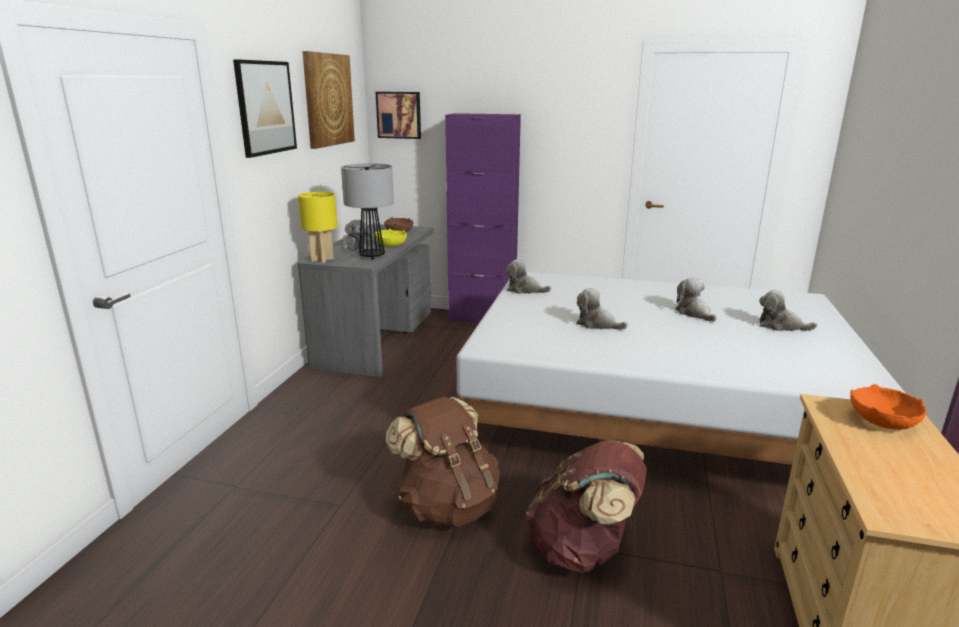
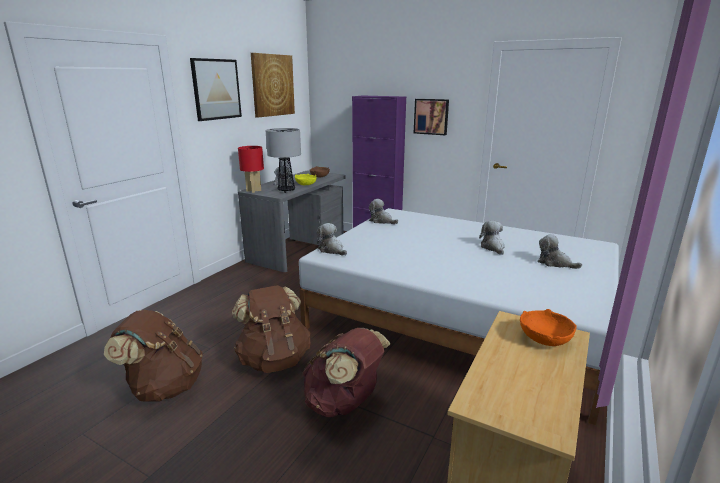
camera: 15 degrees right, 0 degrees up
yellow table lamp [298,192,337,263] -> red table lamp [238,146,264,193]
picture [376,92,421,139] -> picture moved to [414,99,449,135]
plush toy [576,288,628,330] -> plush toy moved to [317,223,347,256]
none -> brown backpack [104,310,203,402]

